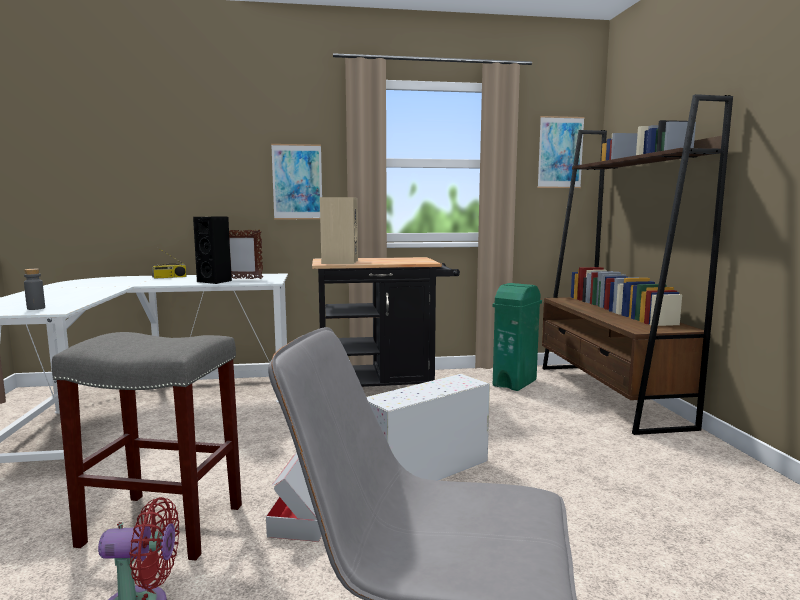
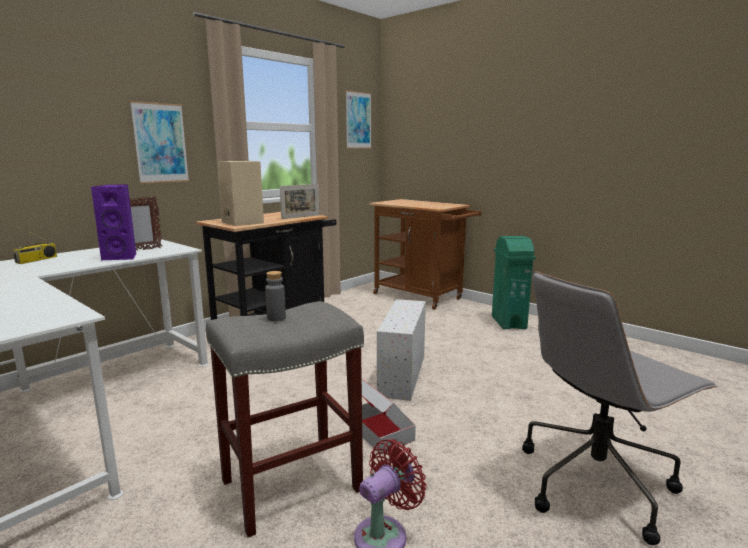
camera: 40 degrees left, 5 degrees up
grey bottle [24,269,45,310] -> grey bottle moved to [265,271,286,321]
black speaker [193,217,232,284] -> purple speaker [91,184,136,261]
green trash can [493,283,542,391] -> green trash can moved to [492,236,535,329]
brown bookcase [542,94,733,435] -> brown cart [369,199,481,310]
none -> picture frame [280,184,320,219]

